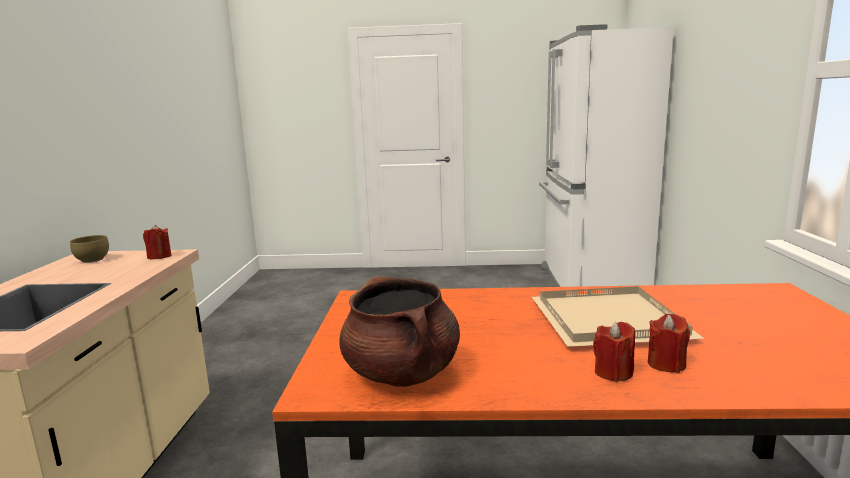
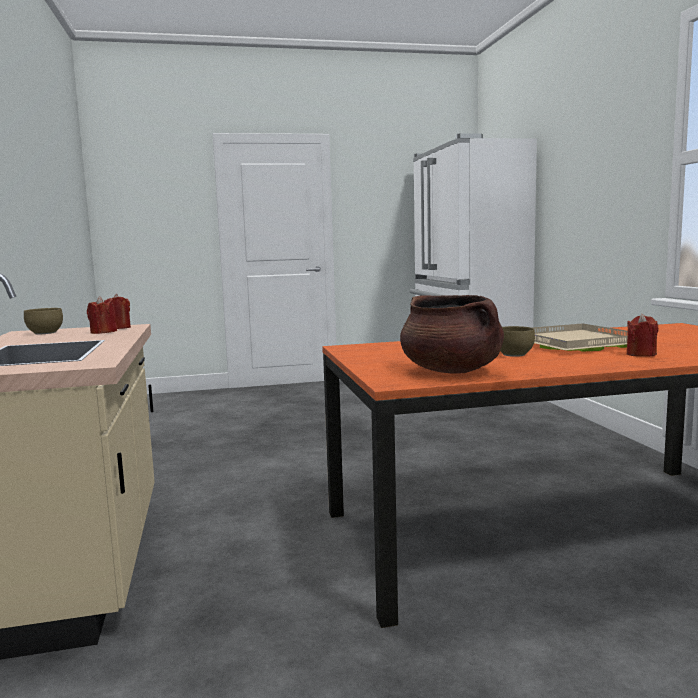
camera: 15 degrees left, 5 degrees down
red candle [593,322,635,382] -> red candle moved to [87,296,117,334]
none -> brown bowl [500,326,535,357]

